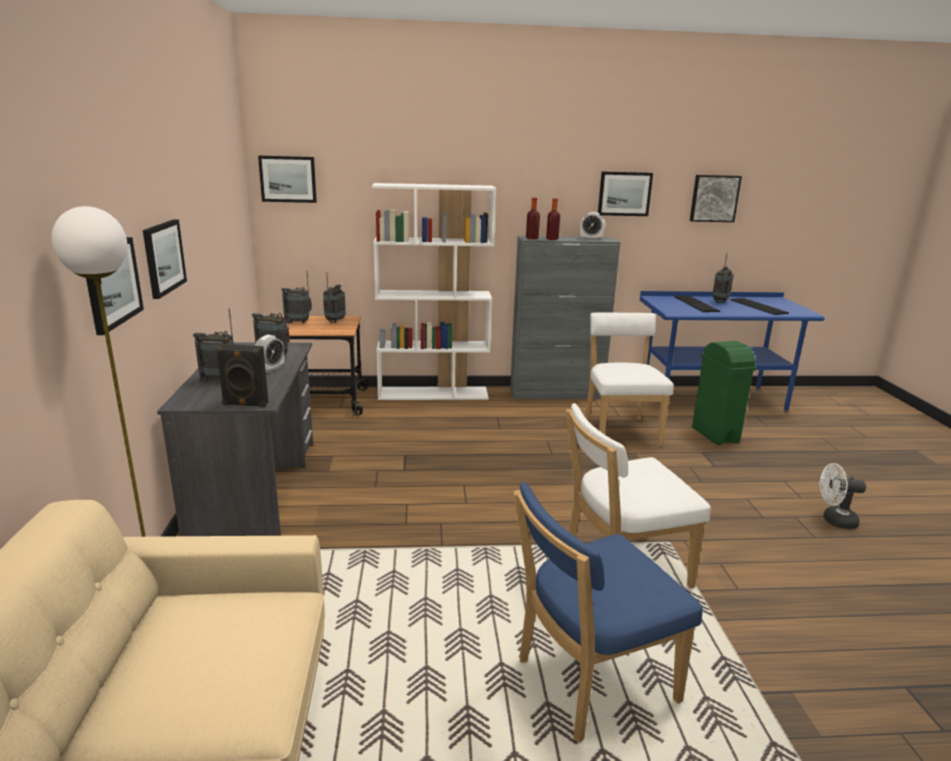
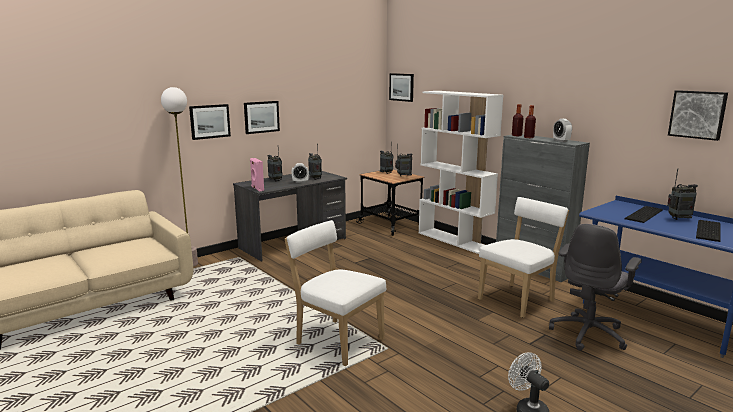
camera: 55 degrees right, 5 degrees down
black speaker [216,344,269,407] -> pink speaker [250,158,264,192]
blue chair [513,482,703,743] -> none
picture [598,172,653,216] -> none
green trash can [692,341,757,445] -> grey office chair [549,224,642,351]

